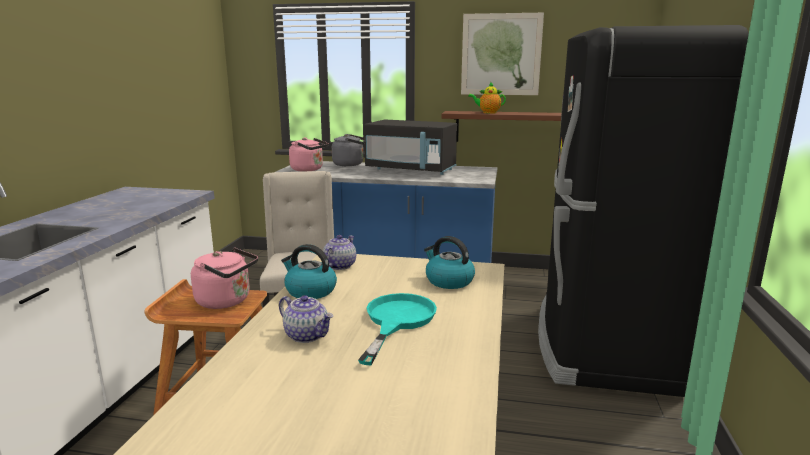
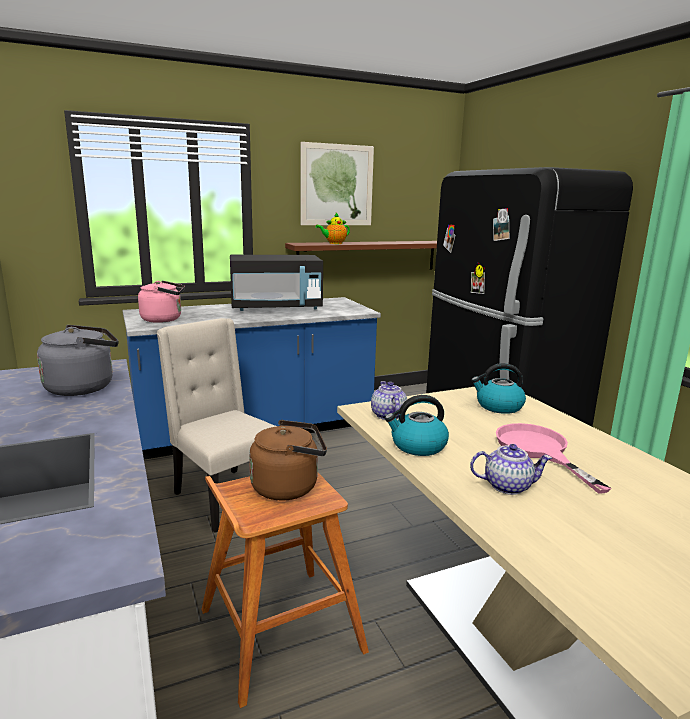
camera: 35 degrees left, 0 degrees up
pink kettle [191,247,258,309] -> brown kettle [249,420,327,501]
grey kettle [332,134,365,166] -> grey kettle moved to [37,325,119,396]
turquoise frying pan [358,293,437,366] -> pink frying pan [496,423,611,494]

